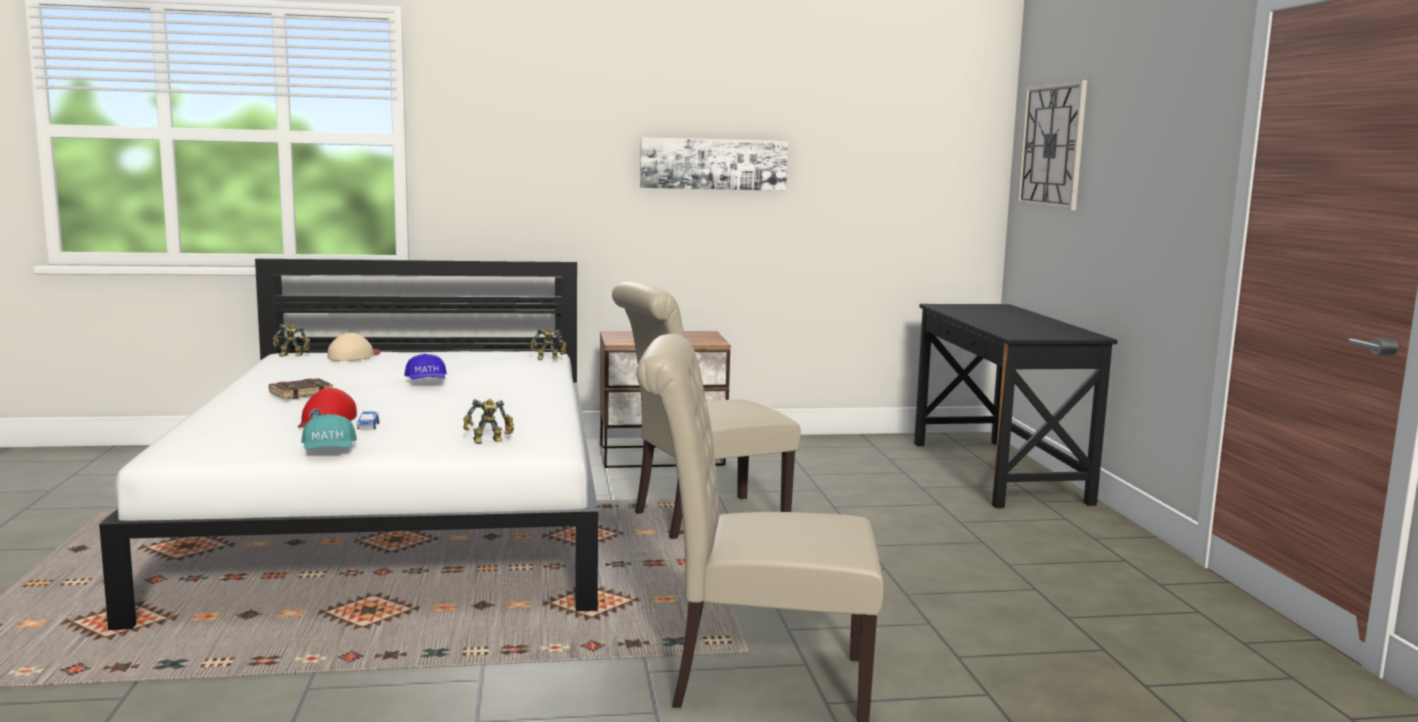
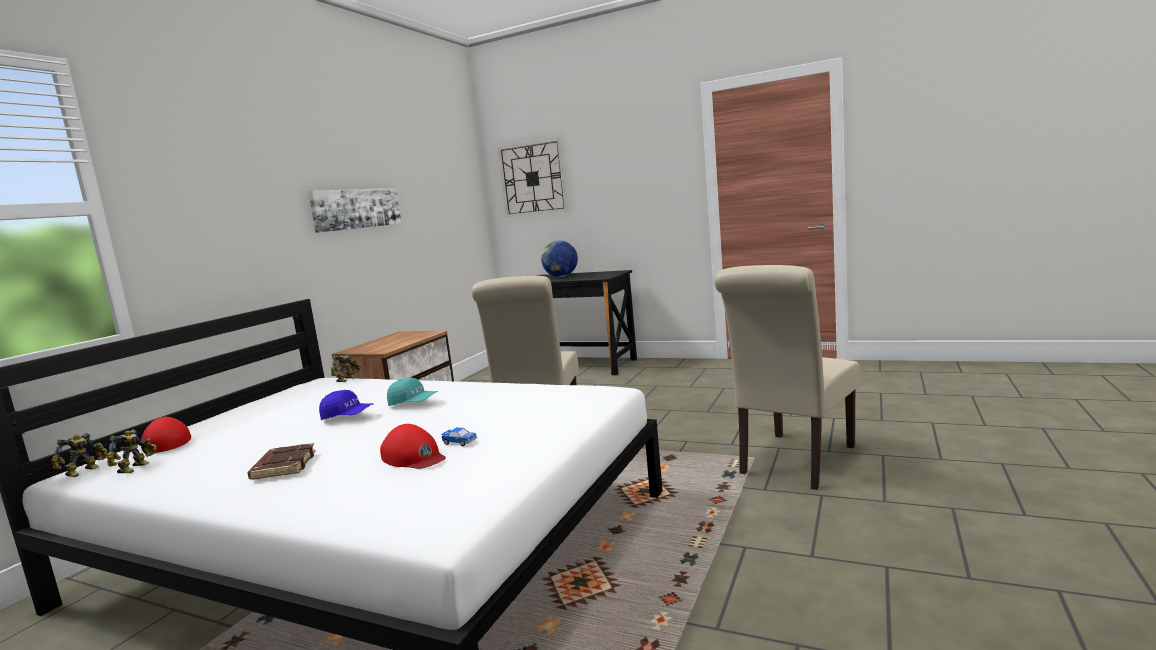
camera: 55 degrees left, 0 degrees up
turquoise cap [301,414,357,450] -> turquoise cap moved to [387,378,438,406]
beige cap [328,333,381,361] -> red cap [141,417,191,453]
toy robot [463,399,514,444] -> toy robot moved to [106,429,157,473]
none -> globe [541,241,578,277]

